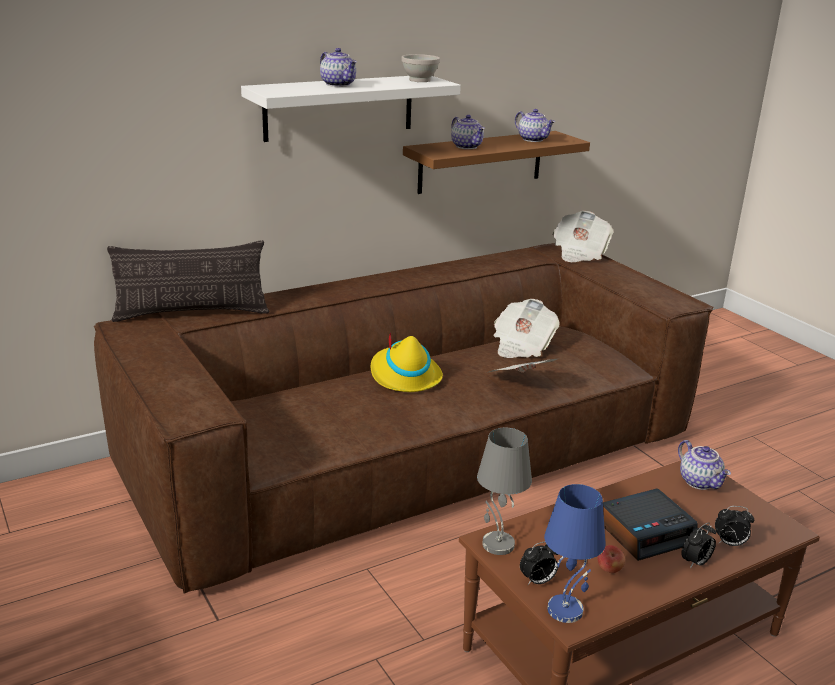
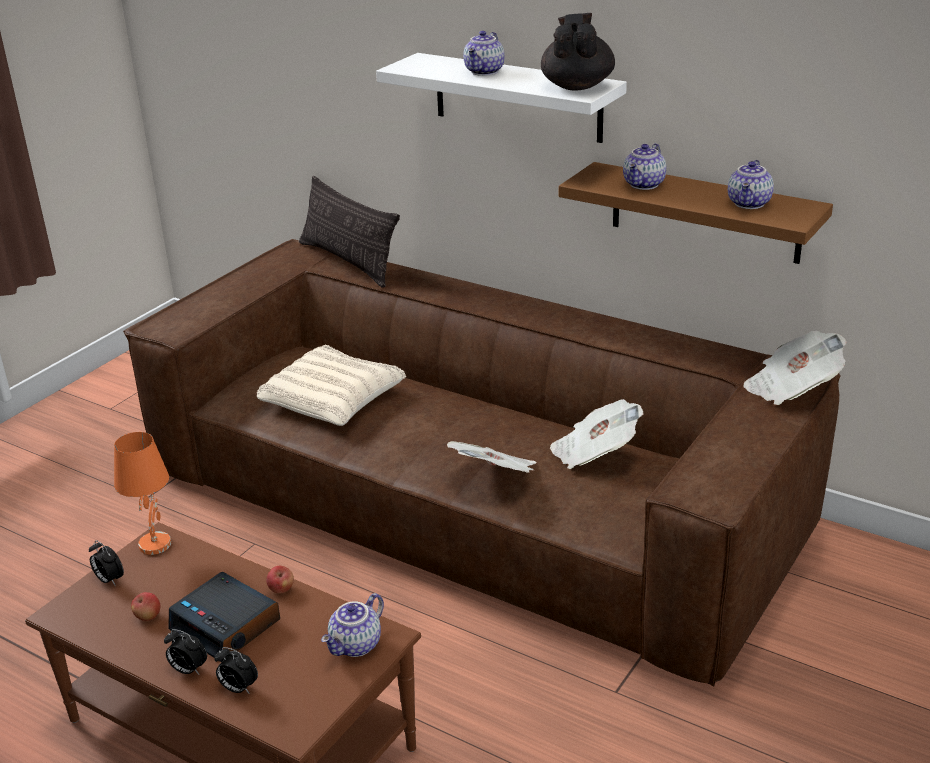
camera: 65 degrees right, 5 degrees up
yellow hat [371,332,443,392] -> none
white bowl [401,54,440,82] -> black teapot [541,13,615,90]
grey table lamp [477,428,532,555] -> orange table lamp [114,432,171,555]
blue table lamp [544,484,606,623] -> none
alarm clock [715,506,754,546] -> alarm clock turned 45 degrees counterclockwise [214,647,258,694]
none -> beige pillow [257,345,406,426]
none -> apple [266,566,294,593]

